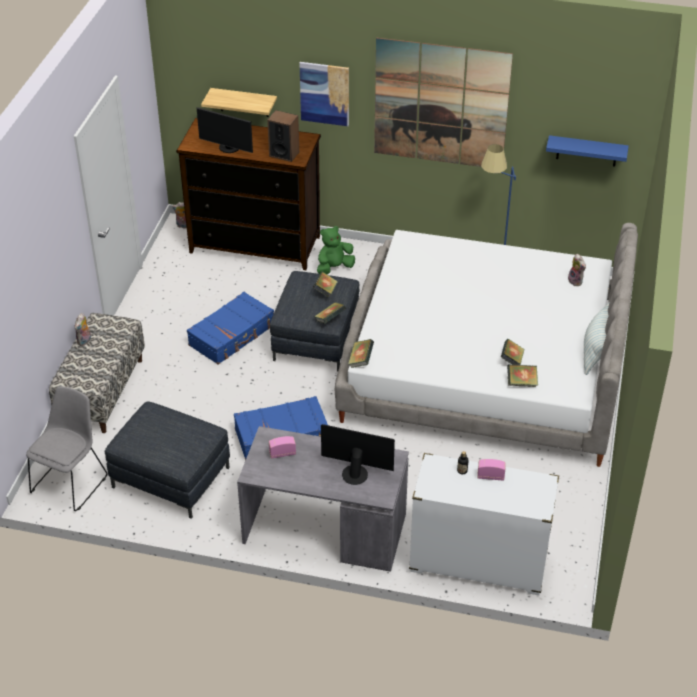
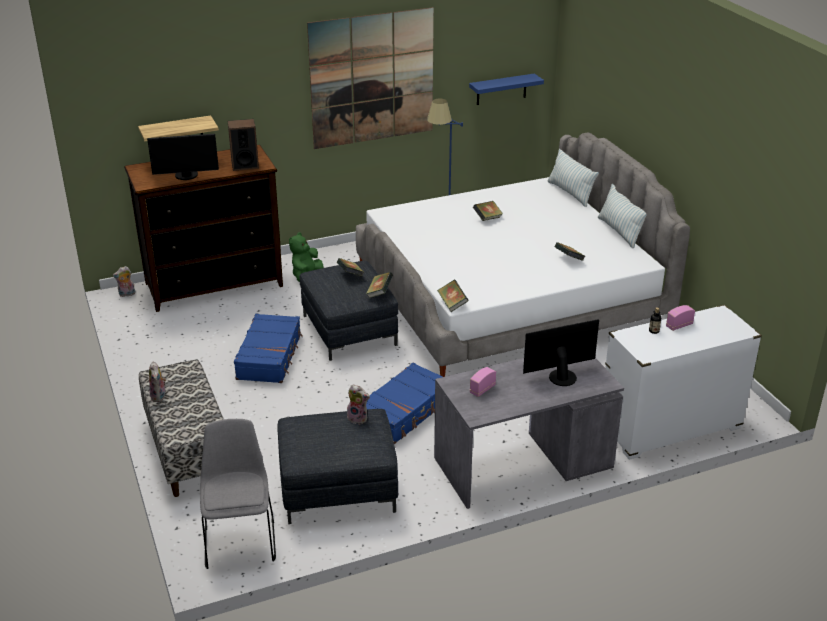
camera: 35 degrees left, 10 degrees down
picture [299,62,349,126] -> none
book [507,364,538,387] -> book moved to [473,201,503,221]
plush toy [568,254,586,286] -> plush toy moved to [347,384,370,424]
none -> pillow [547,149,599,207]

